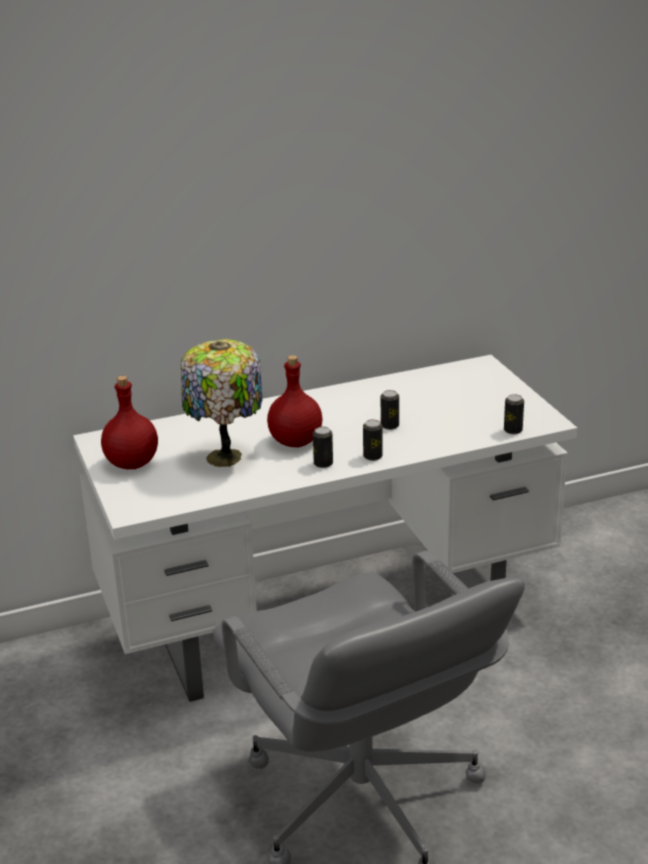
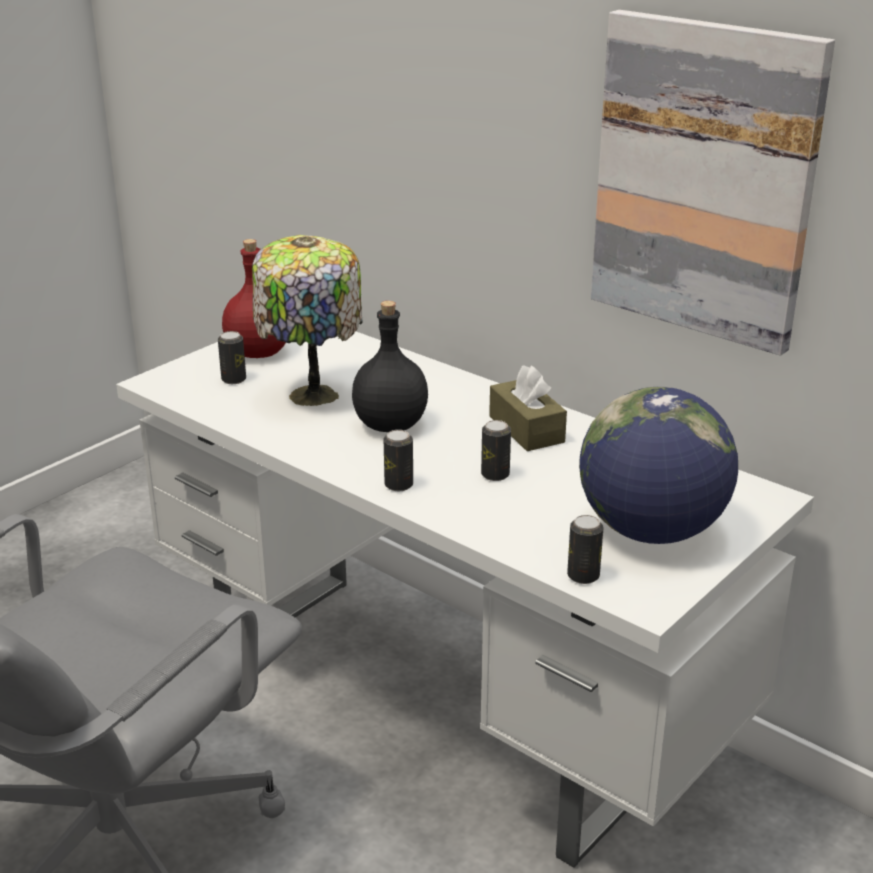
camera: 60 degrees right, 0 degrees up
red bottle [267,355,322,447] -> black bottle [352,301,428,432]
can [313,427,333,468] -> can moved to [218,331,246,384]
none -> brown tissue box [489,365,567,451]
none -> globe [579,387,738,544]
none -> picture [591,10,835,356]

